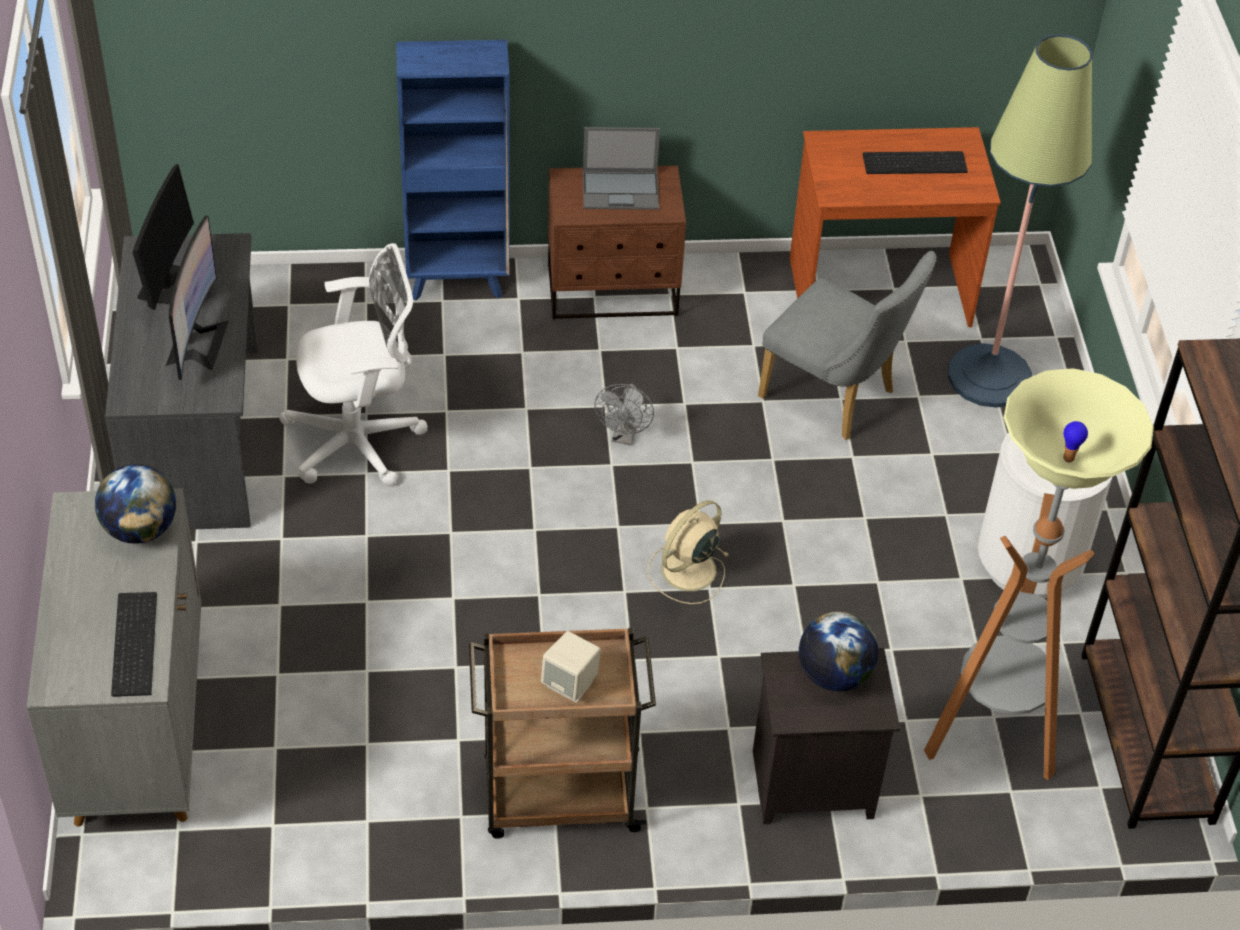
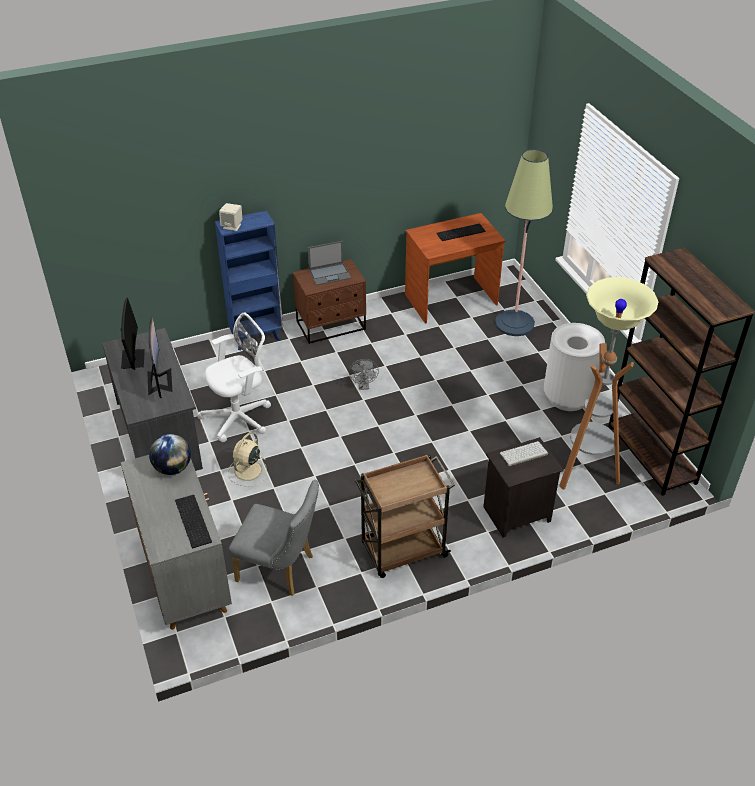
camera: 15 degrees left, 5 degrees down
beige speaker [541,631,601,703] -> beige speaker moved to [219,203,242,231]
beige fan [647,500,728,604] -> beige fan moved to [228,432,267,487]
grey chair [758,251,937,440] -> grey chair moved to [229,480,319,596]
globe [799,612,879,691] -> keyboard [500,441,548,466]

